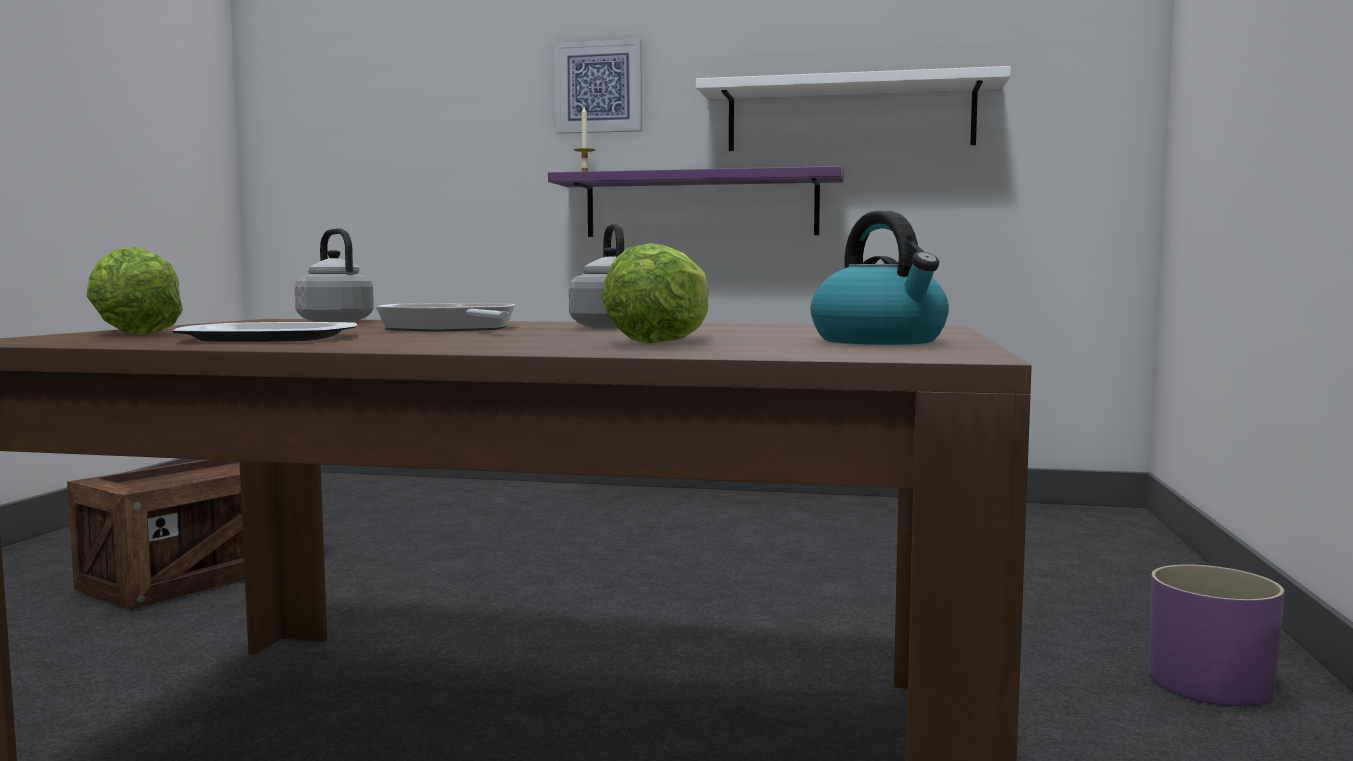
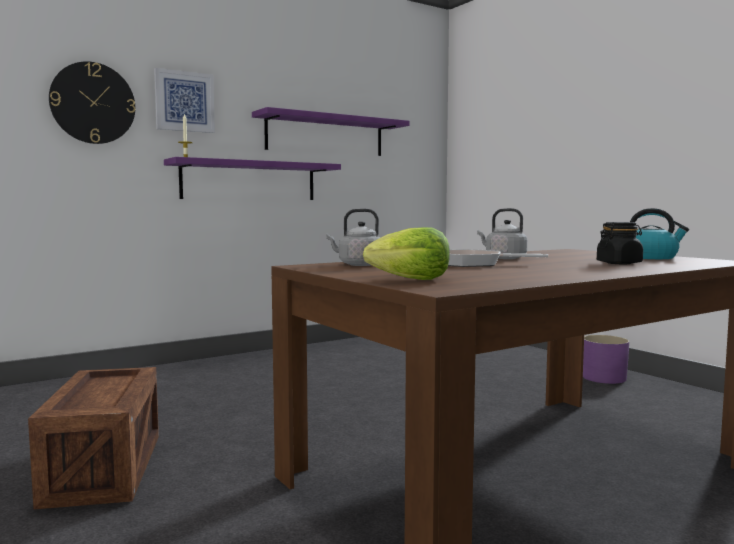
camera: 45 degrees left, 0 degrees up
plate [173,322,357,342] -> none
lettuce [602,243,708,344] -> black jar [597,222,643,264]
white shelf [696,66,1011,151] -> purple shelf [252,107,410,156]
none -> wall clock [49,61,135,144]

